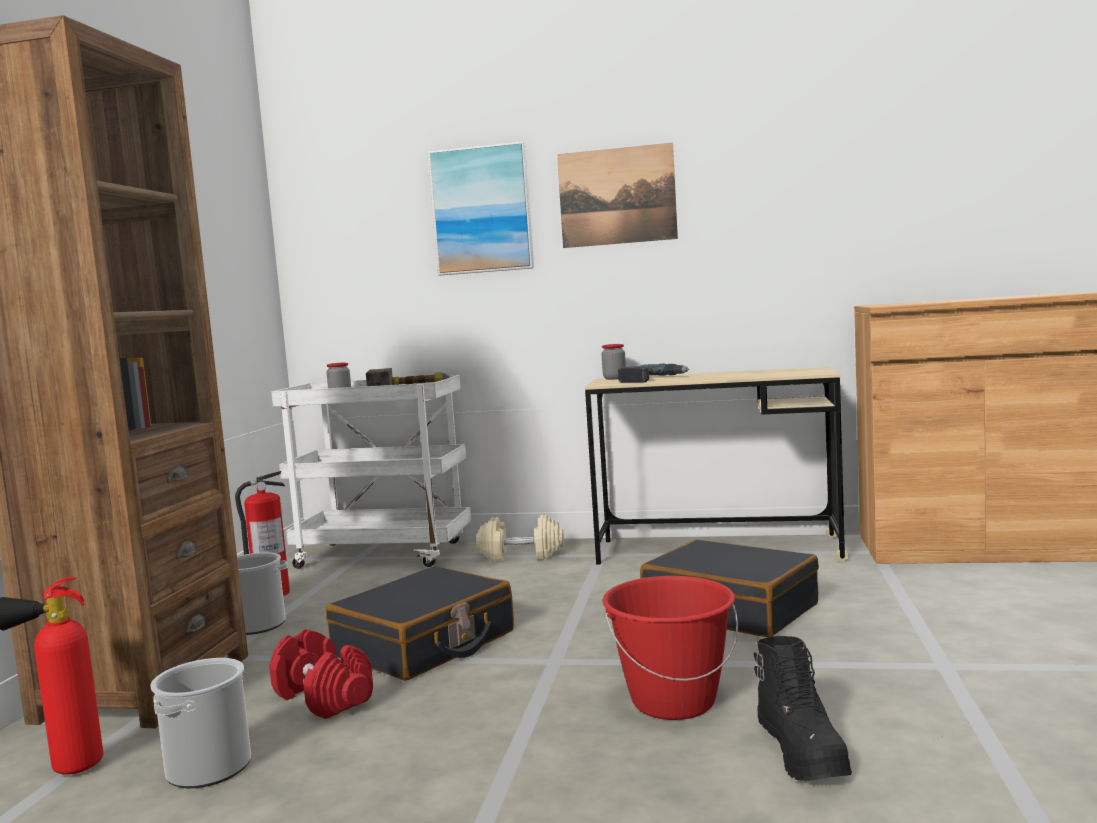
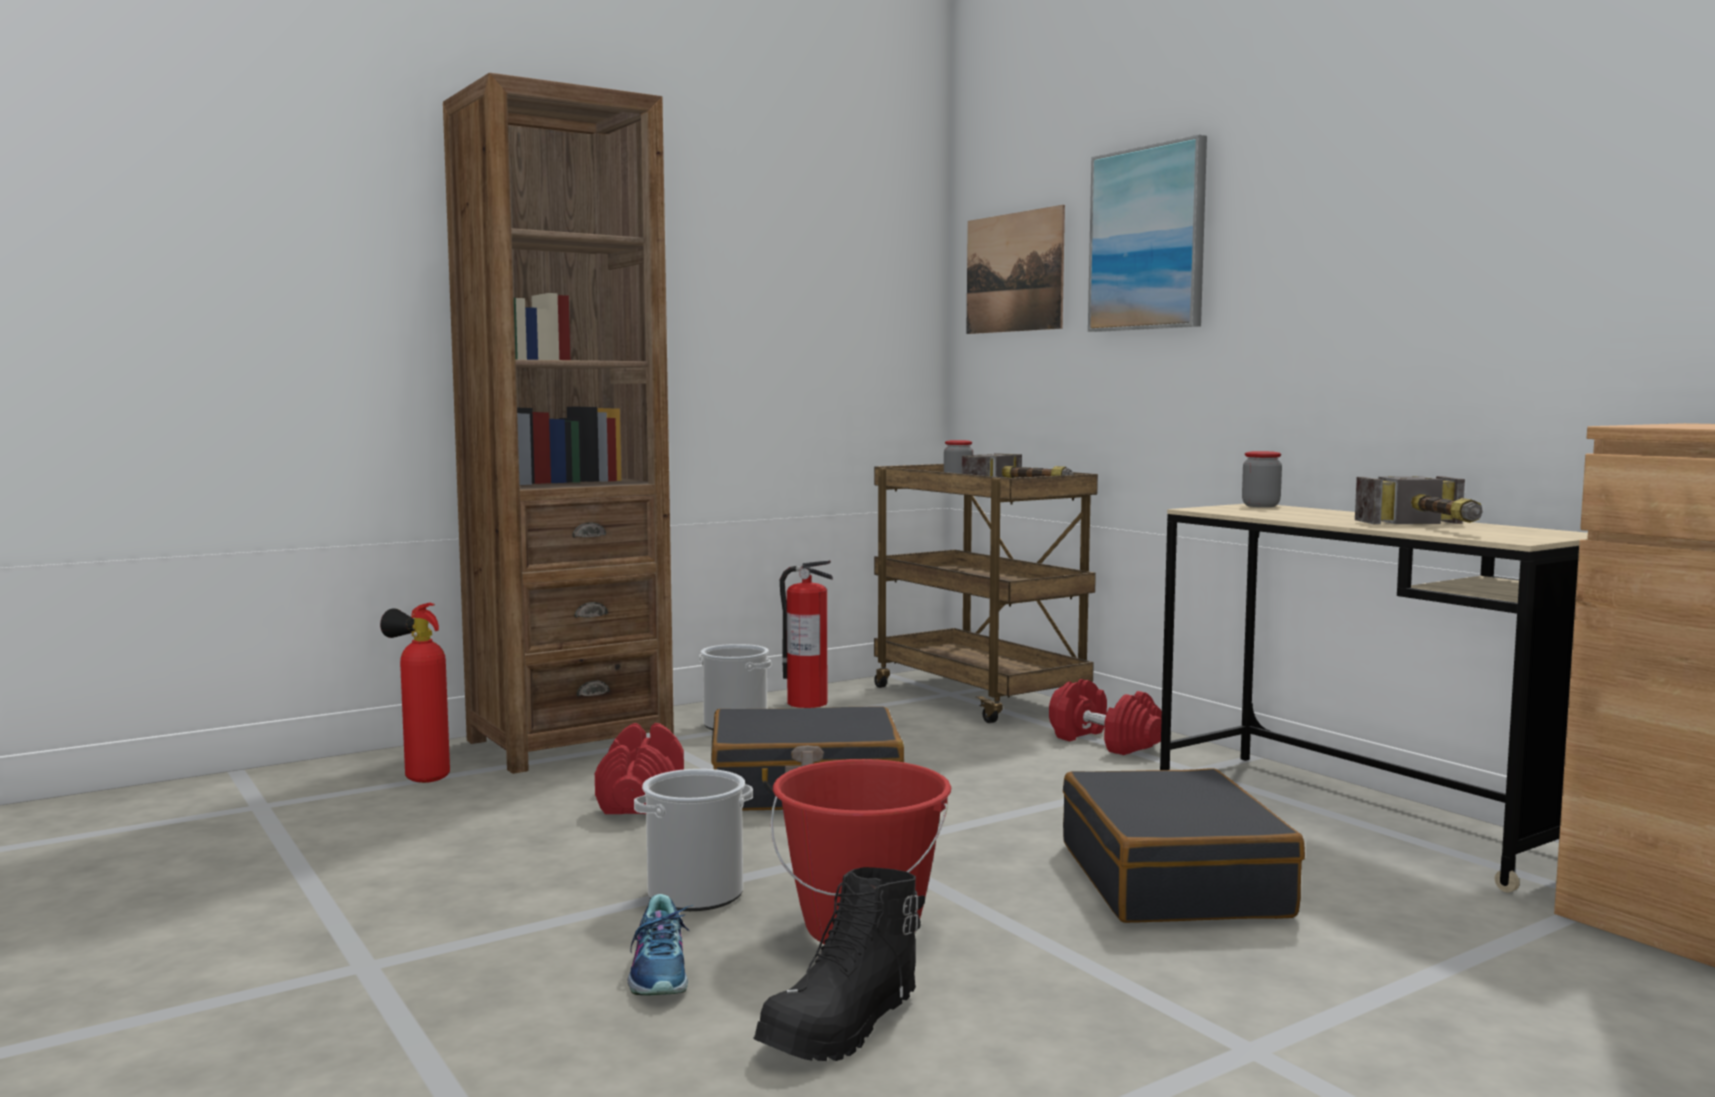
camera: 45 degrees right, 0 degrees up
bucket [150,658,251,788] -> bucket moved to [634,769,753,911]
white cart [271,375,471,569] -> brown cart [874,464,1098,723]
beige dumbbell [476,515,564,562] -> red dumbbell [1049,679,1162,755]
picture [557,143,678,248] -> picture moved to [966,205,1065,334]
power drill [618,364,689,383] -> none
none -> shoe [628,894,694,995]
none -> hammer [1355,476,1483,524]

